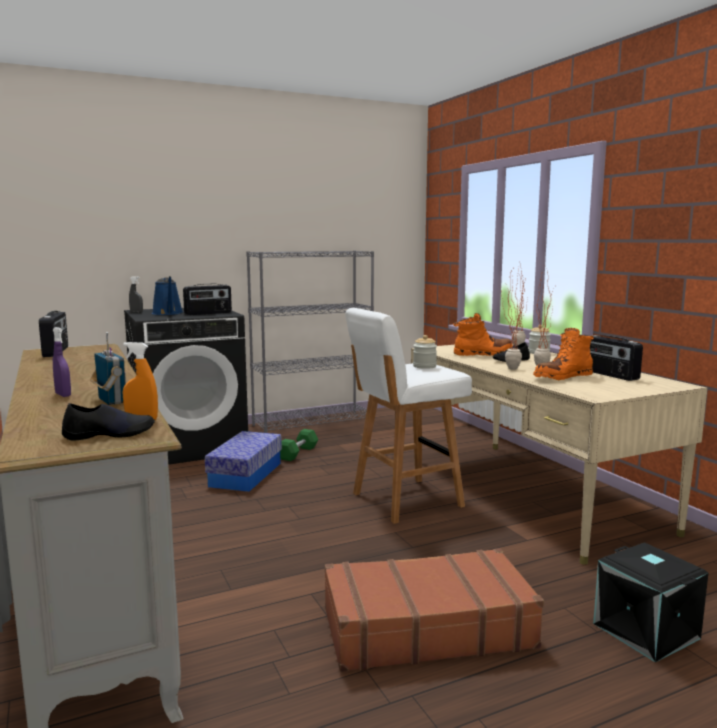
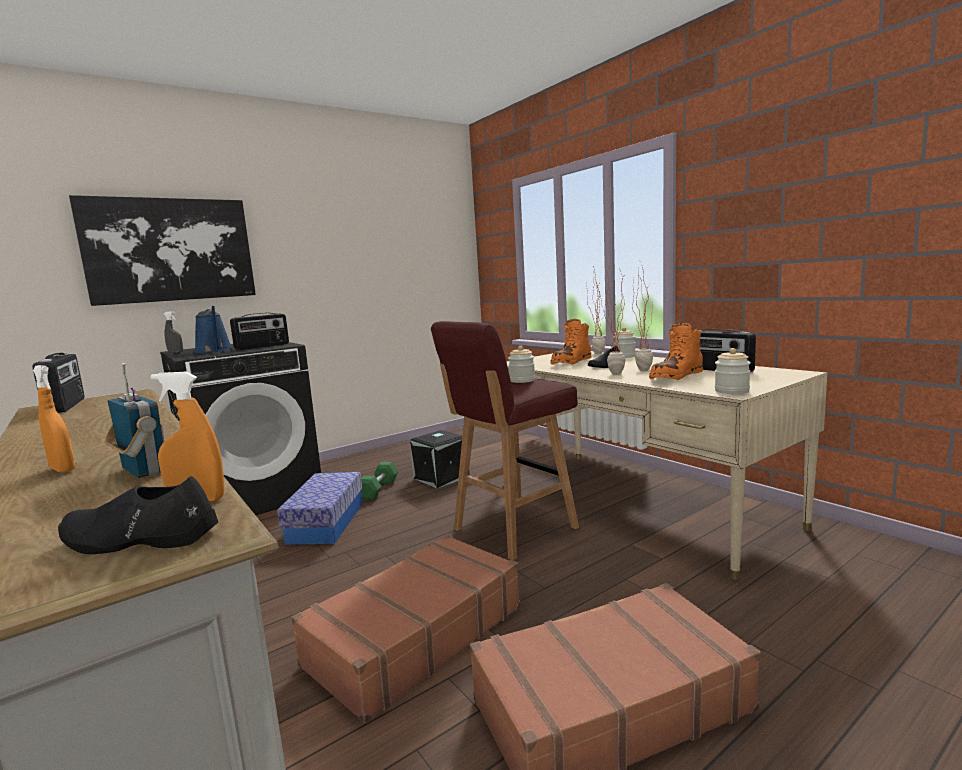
camera: 10 degrees left, 0 degrees up
purple spray bottle [53,327,71,397] -> orange spray bottle [33,365,75,473]
black shoe [62,403,155,440] -> black shoe turned 150 degrees counterclockwise [58,476,218,554]
grey bookcase [246,251,374,433] -> none
white stool [345,308,472,524] -> red stool [431,321,579,560]
orange boot [453,313,512,356] -> orange boot turned 150 degrees clockwise [550,319,592,365]
black storage box [593,542,708,663] -> black storage box moved to [410,430,469,488]
none -> picture [69,195,256,306]
none -> brown suitcase [291,535,521,723]
none -> jar [715,348,751,394]

